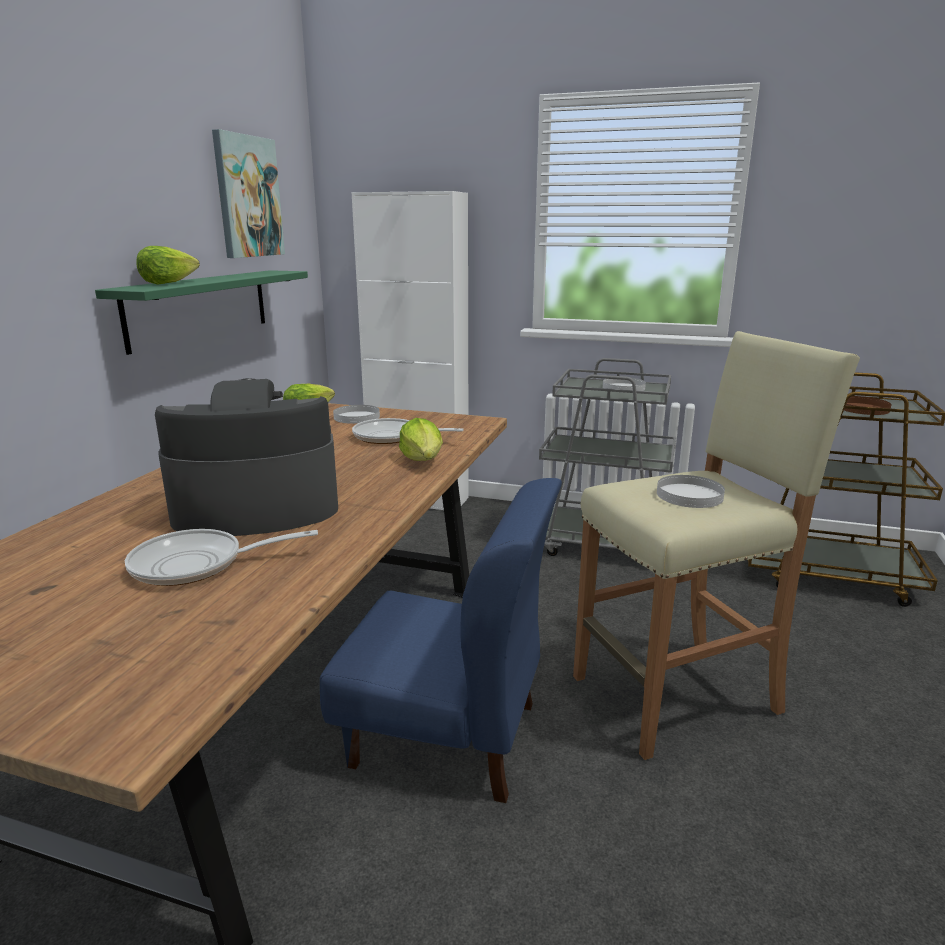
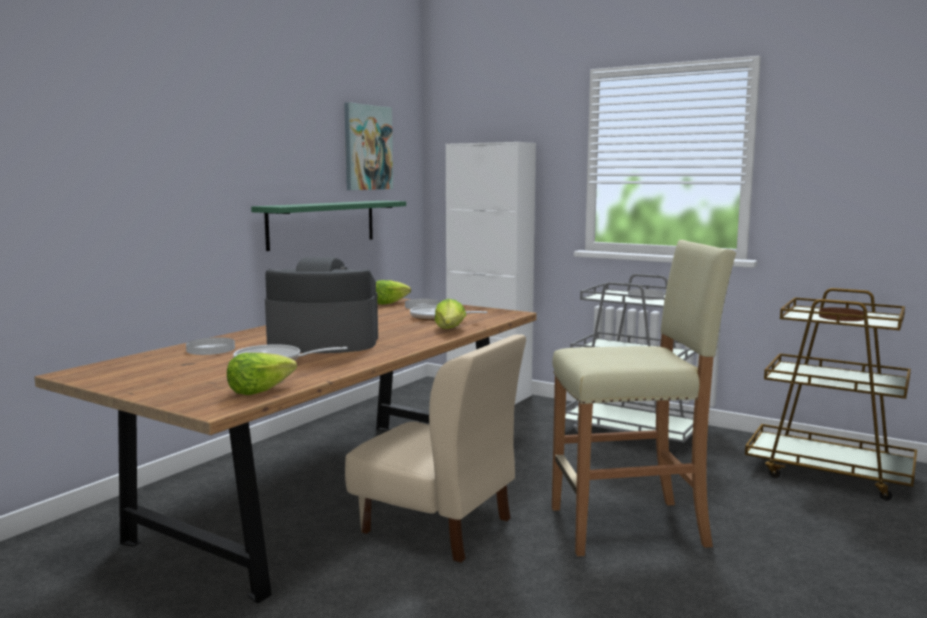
camera: 15 degrees right, 10 degrees down
lettuce [136,246,200,285] -> lettuce moved to [227,353,297,395]
blue chair [320,478,562,803] -> beige chair [345,334,526,562]
white plate [657,475,725,508] -> white plate moved to [186,337,235,355]

